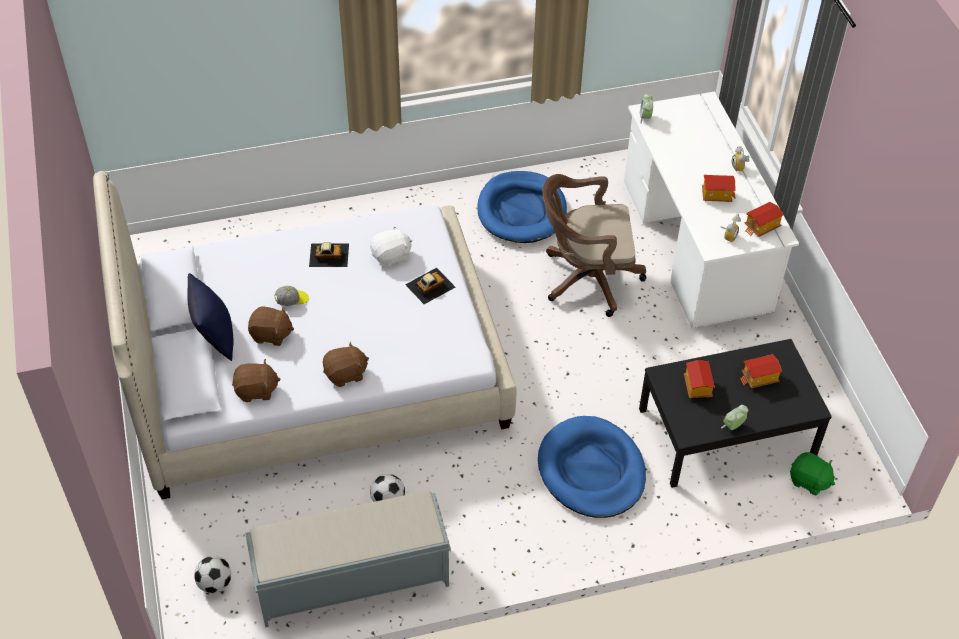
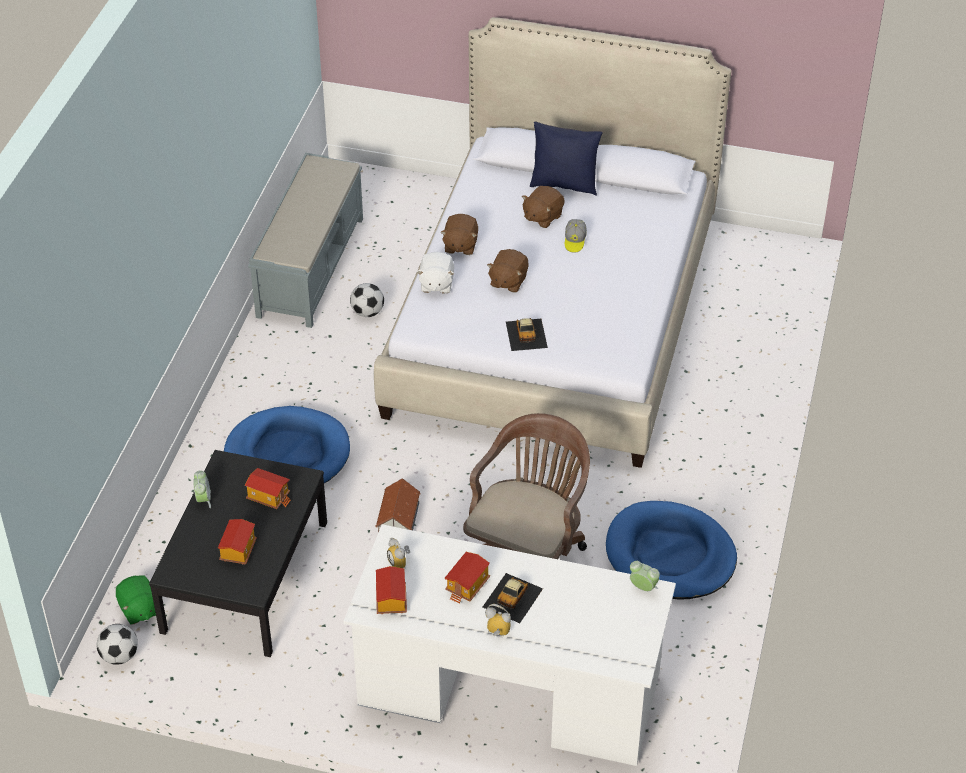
camera: 120 degrees right, 5 degrees down
football [194,556,231,593] -> football moved to [97,624,138,665]
brown plush toy [232,359,281,402] -> brown plush toy moved to [487,249,529,293]
toy car [309,242,349,267] -> toy car moved to [483,573,543,623]
white plush toy [370,225,412,268] -> white plush toy moved to [417,252,454,294]
green plush toy [790,452,835,496] -> green plush toy turned 90 degrees counterclockwise [116,575,156,624]
none -> toy house [375,478,421,532]

